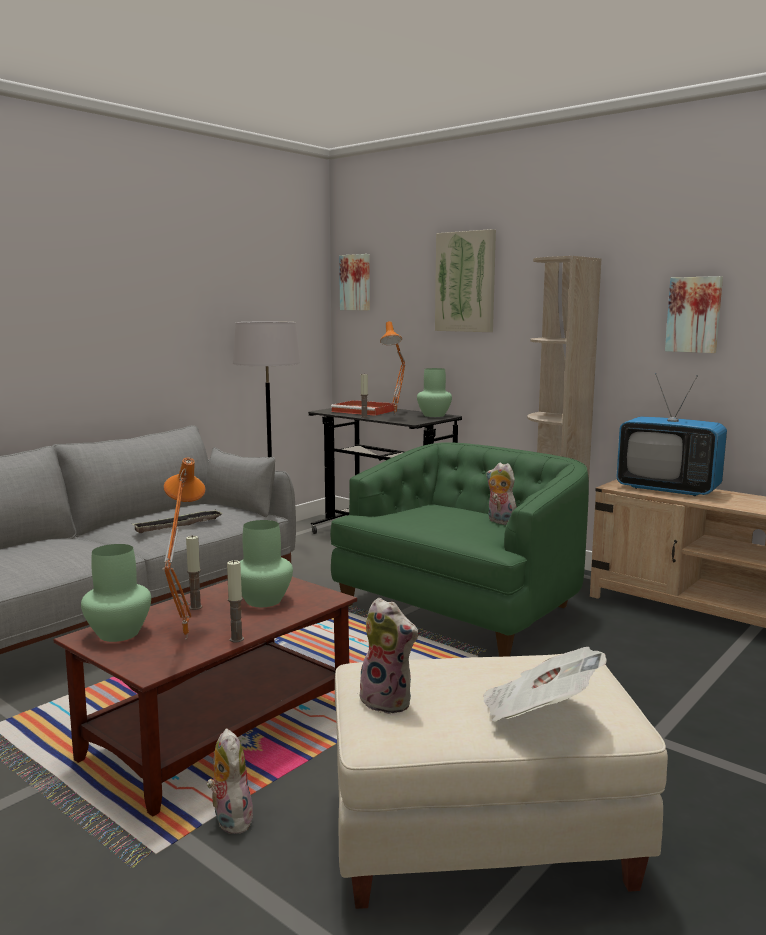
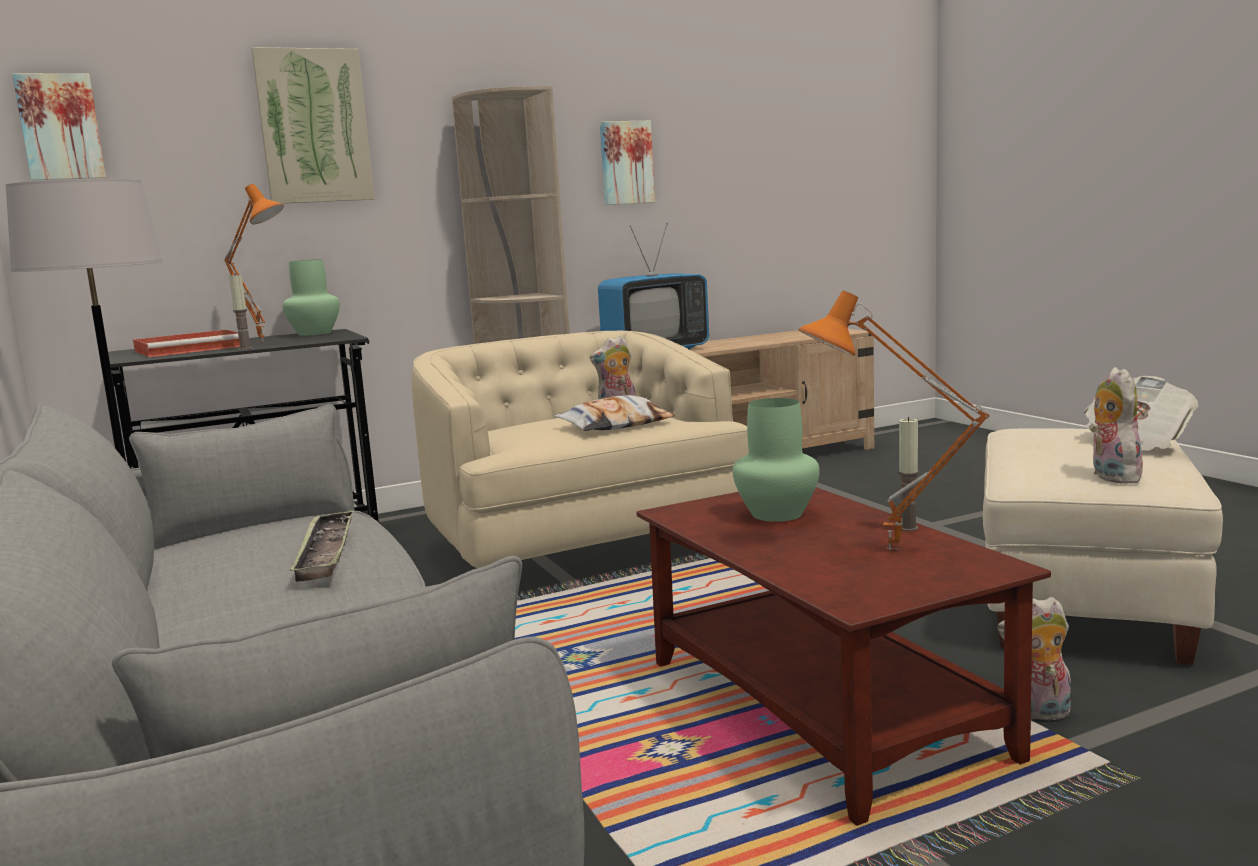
camera: 65 degrees left, 0 degrees up
green vase [81,544,151,642] -> none
candle [186,535,202,610] -> none
green armchair [330,442,589,657] -> beige armchair [412,331,749,568]
plush toy [359,598,418,714] -> plush toy turned 60 degrees counterclockwise [1089,367,1143,484]
none -> pillow [554,395,675,431]

